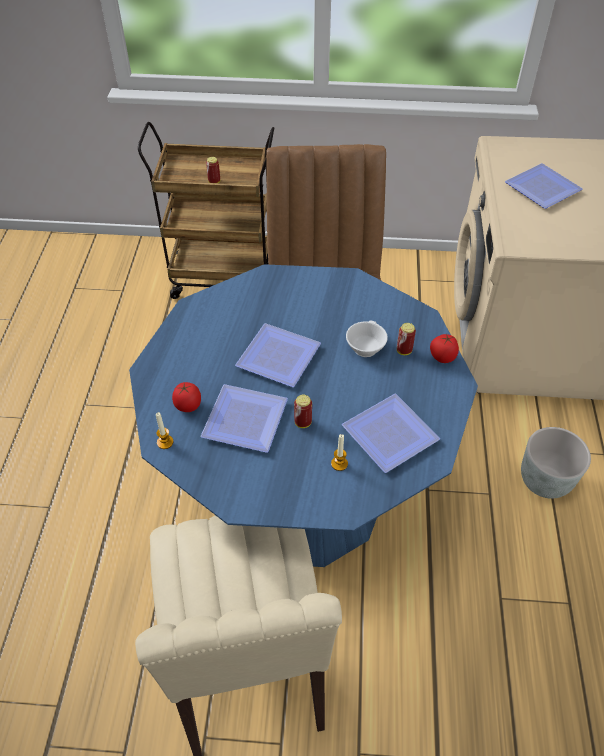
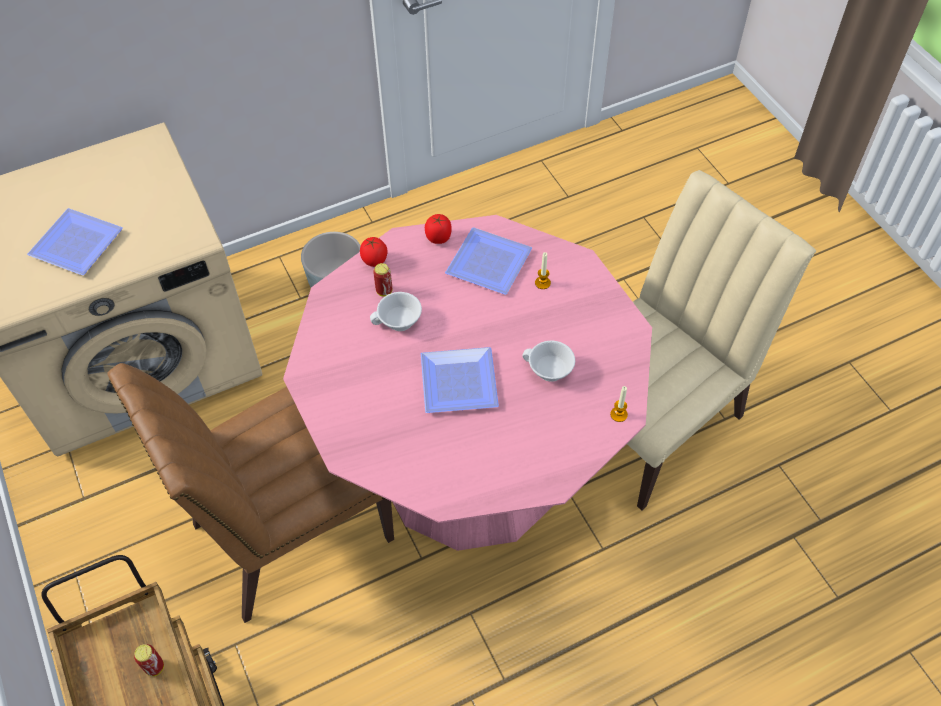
camera: 120 degrees left, 5 degrees up
blue dining table [129,264,478,567] -> pink dining table [283,215,652,551]
tomato [172,382,201,412] -> tomato moved to [425,214,452,244]
plate [200,384,288,453] -> white cup [522,341,575,382]
can [294,395,312,428] -> none

